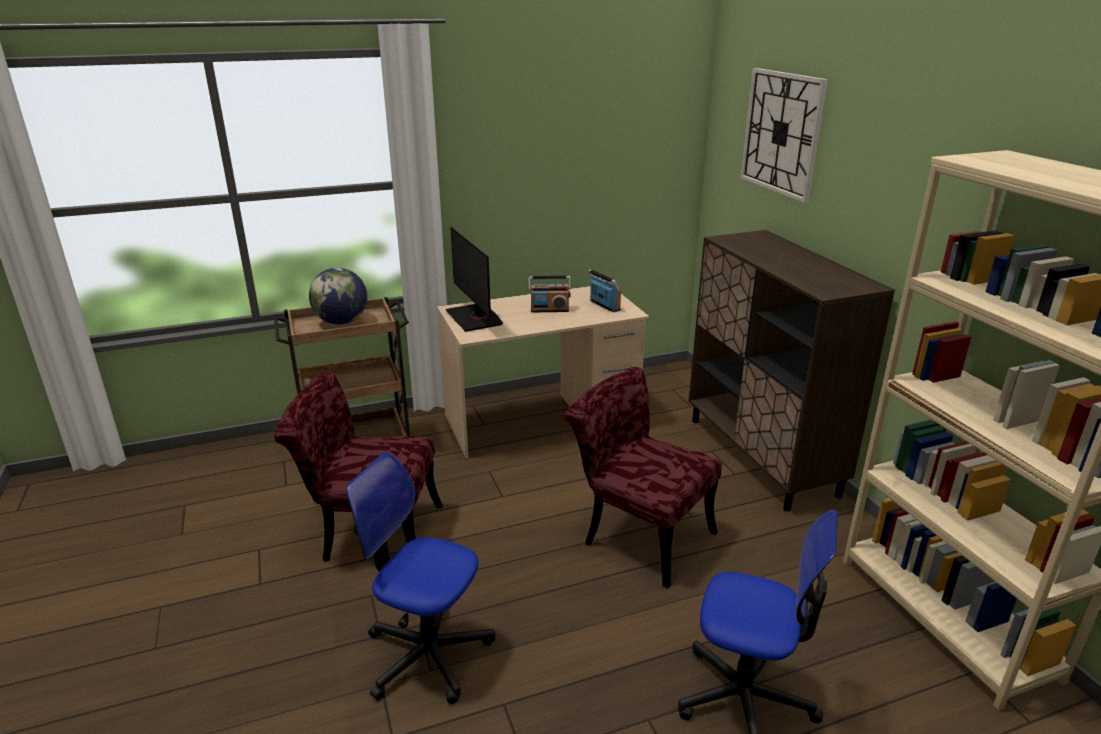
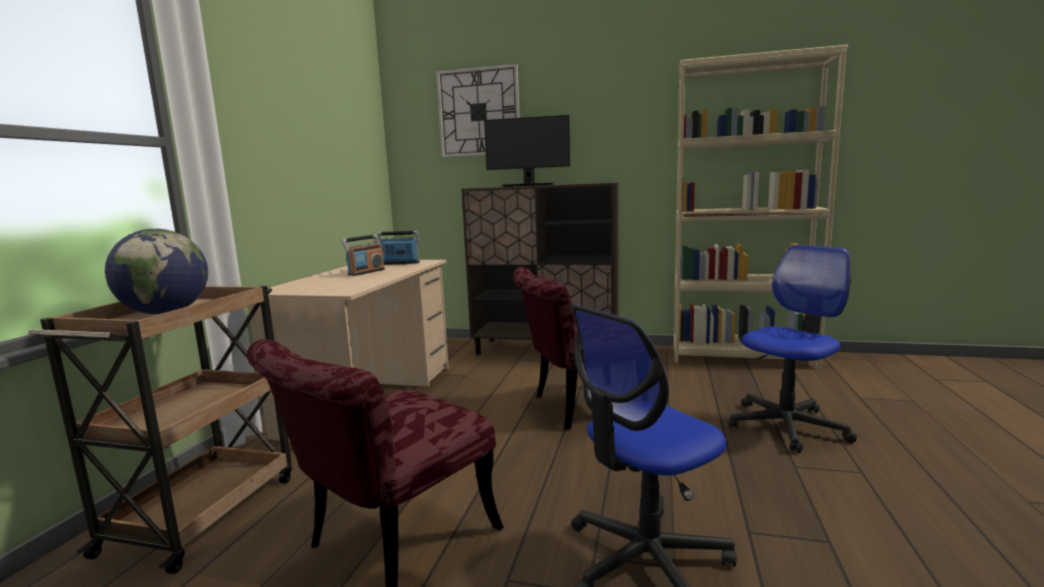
camera: 55 degrees left, 15 degrees down
monitor [445,227,503,332] -> monitor moved to [484,115,570,187]

